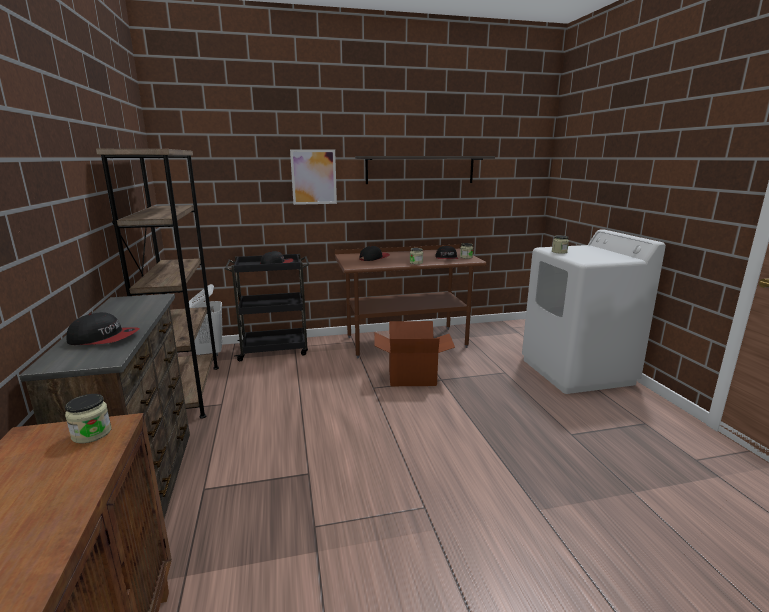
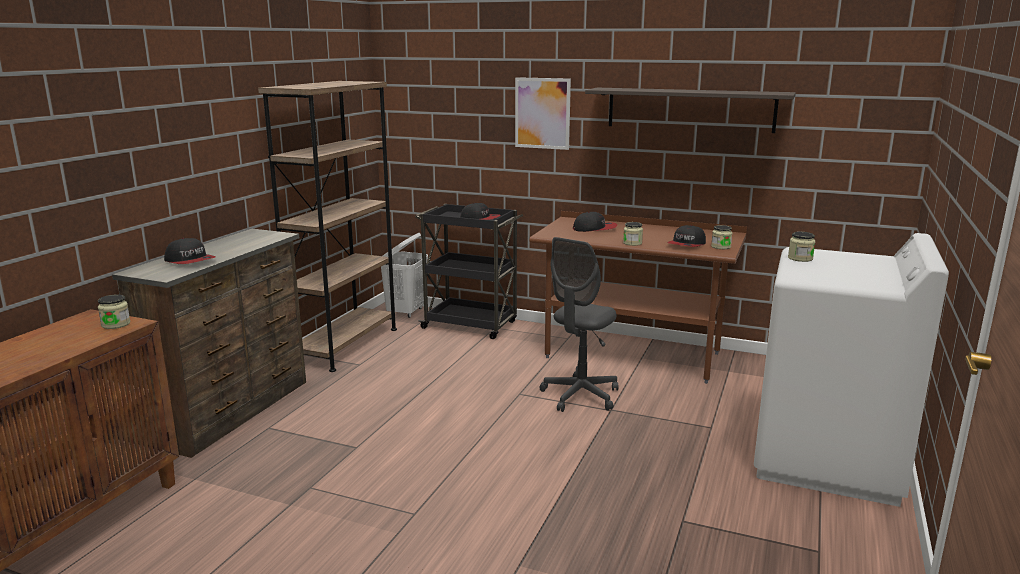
camera: 35 degrees right, 0 degrees up
cardboard box [374,321,455,386] -> grey office chair [540,237,619,412]

